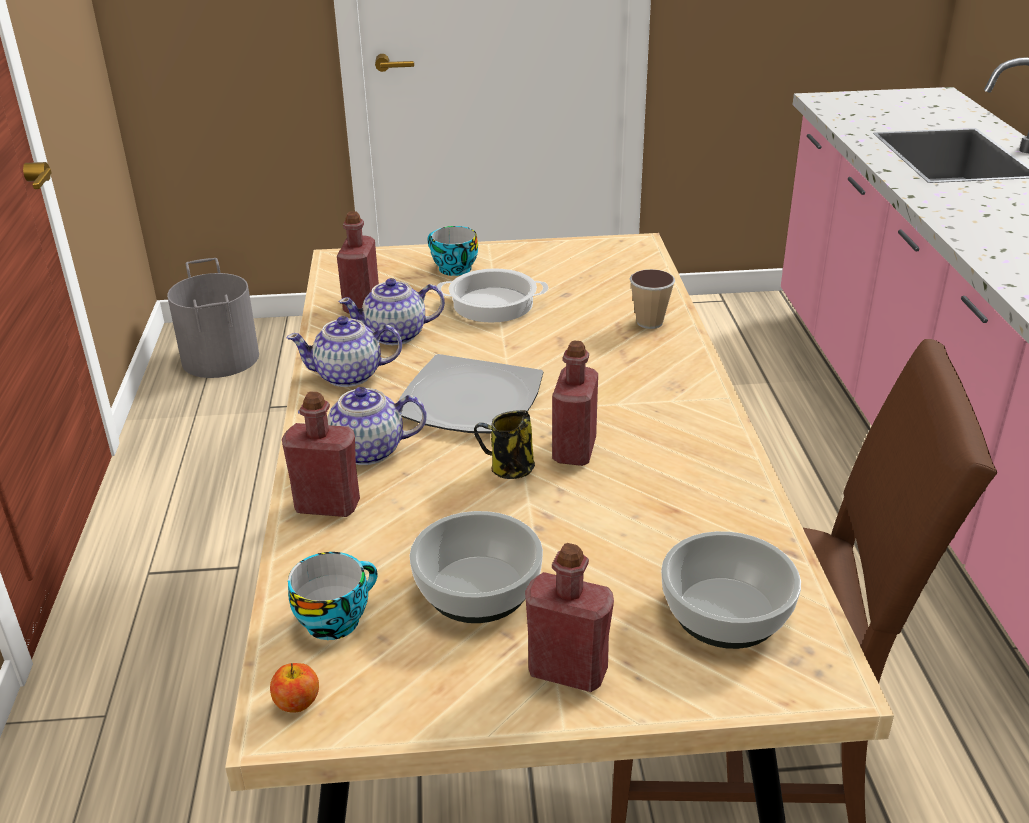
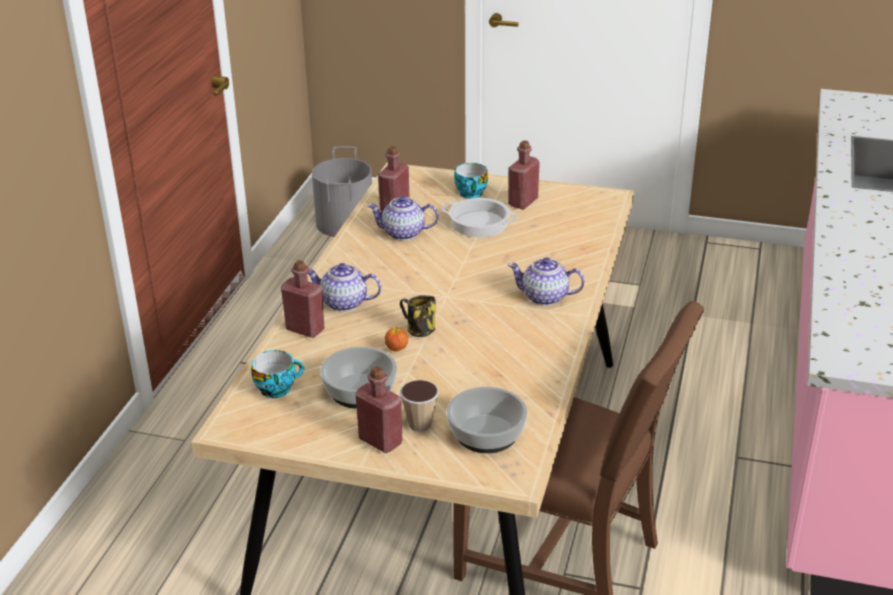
camera: 20 degrees right, 0 degrees up
apple [270,663,319,713] -> apple moved to [385,326,408,351]
teapot [286,316,402,387] -> teapot moved to [508,257,585,306]
plate [398,354,543,433] -> none
red bottle [552,340,598,466] -> red bottle moved to [508,140,540,209]
cup [630,269,675,329] -> cup moved to [400,380,439,432]

